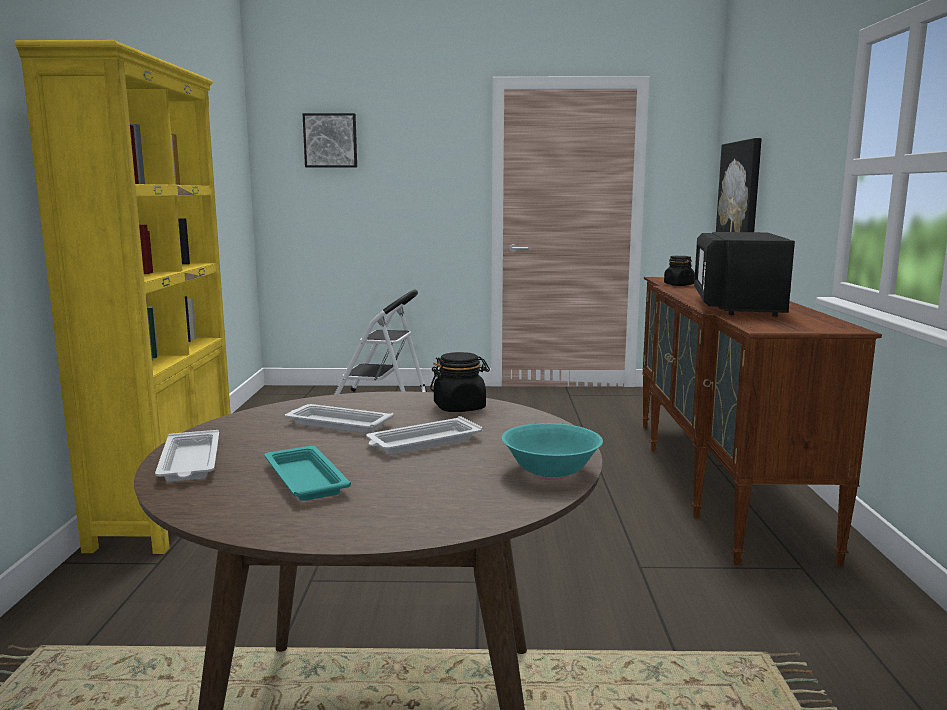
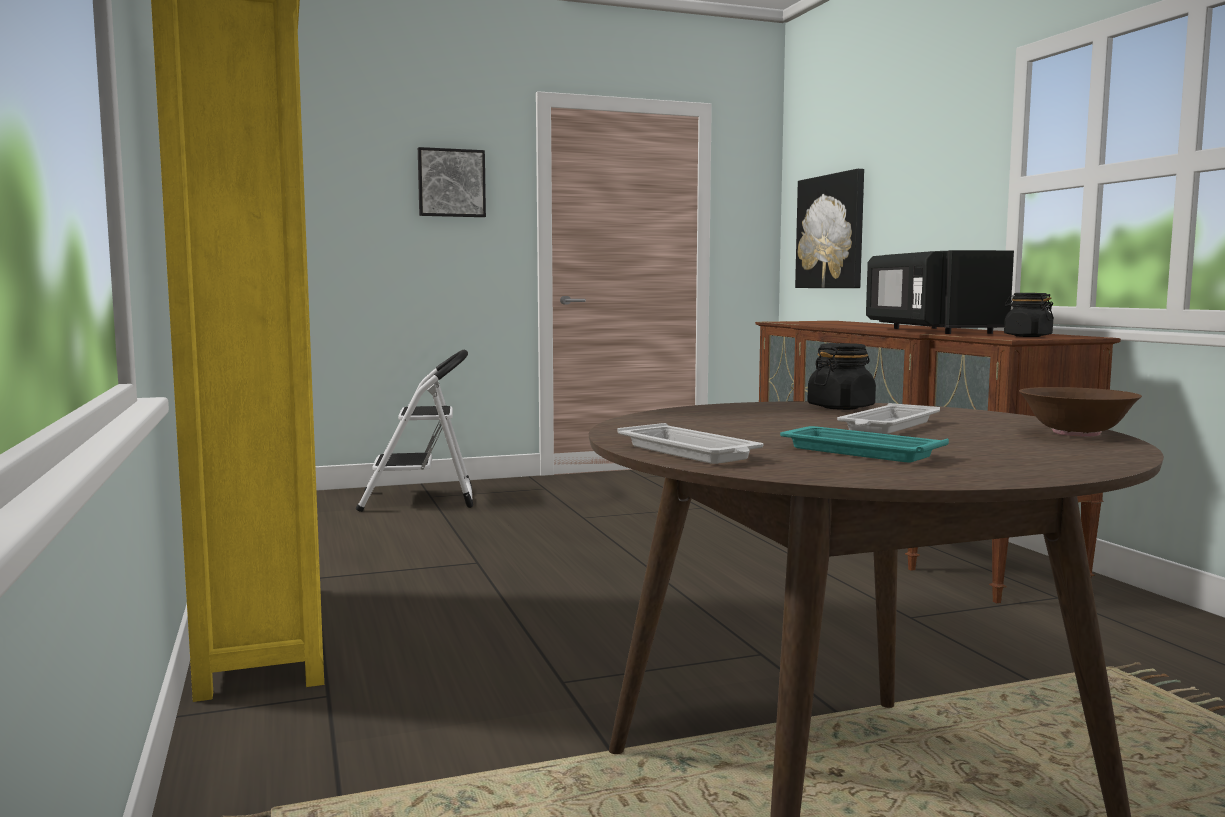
camera: 20 degrees left, 5 degrees down
white tray [285,404,393,433] -> none
picture [303,113,357,167] -> picture moved to [418,147,486,217]
turquoise bowl [502,423,603,480] -> brown bowl [1019,387,1142,437]
black jar [664,256,695,286] -> black jar moved to [1004,293,1054,337]

